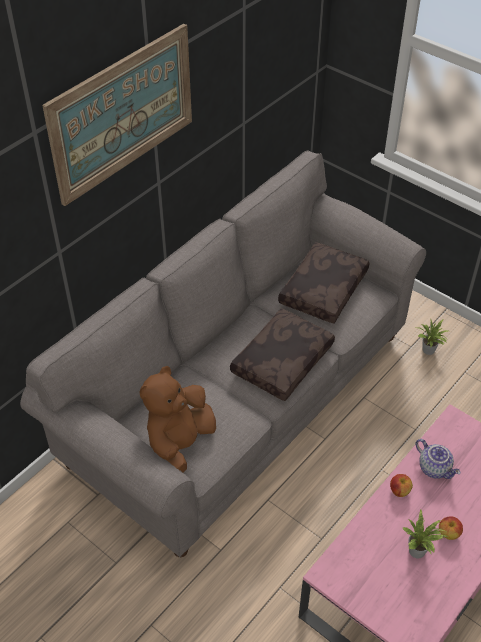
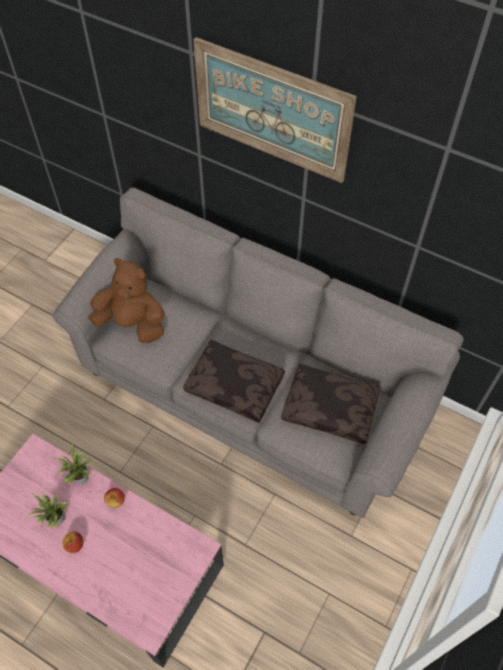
camera: 80 degrees right, 10 degrees up
teapot [415,439,460,479] -> none
potted plant [416,319,449,355] -> potted plant moved to [55,444,93,485]

